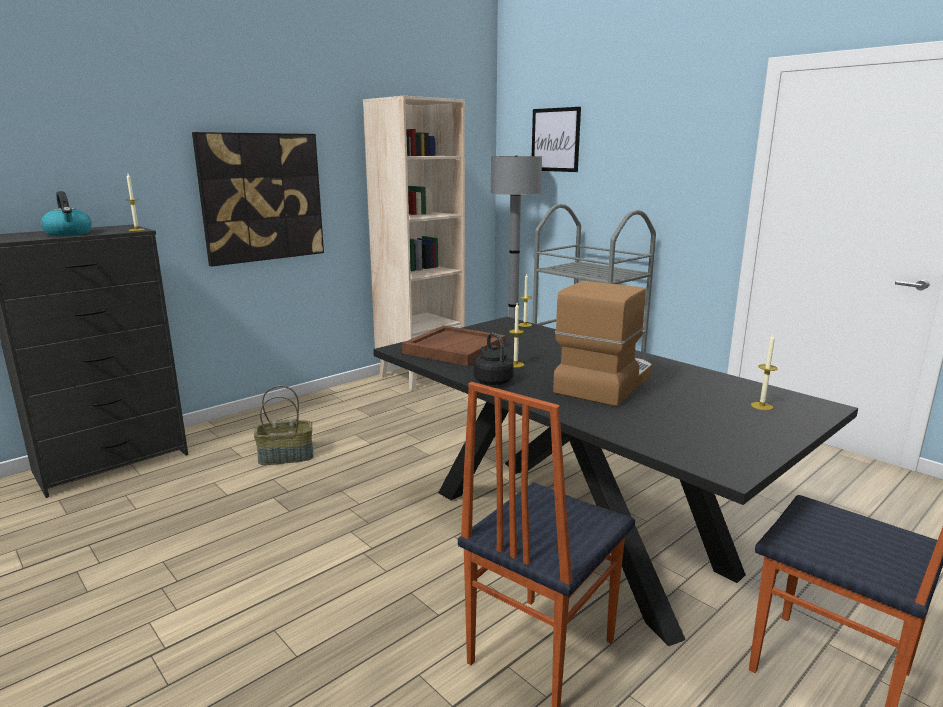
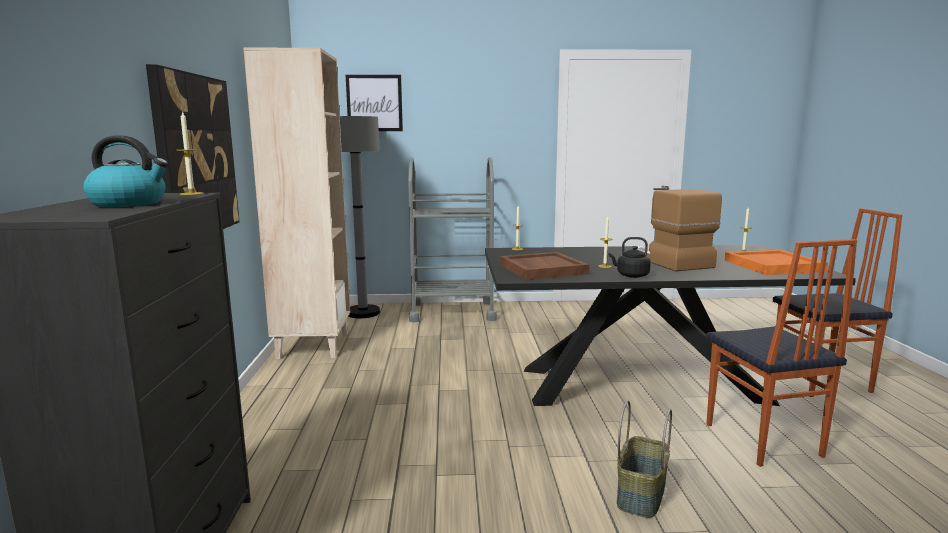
camera: 50 degrees left, 5 degrees down
basket [254,385,313,465] -> basket moved to [617,400,672,518]
none -> orange tray [725,250,828,275]

